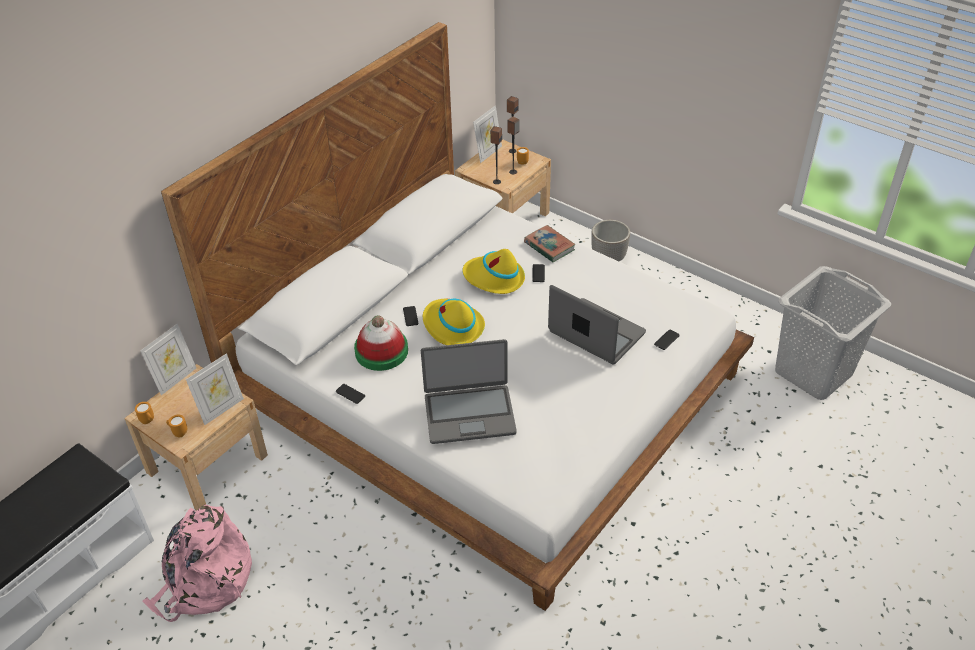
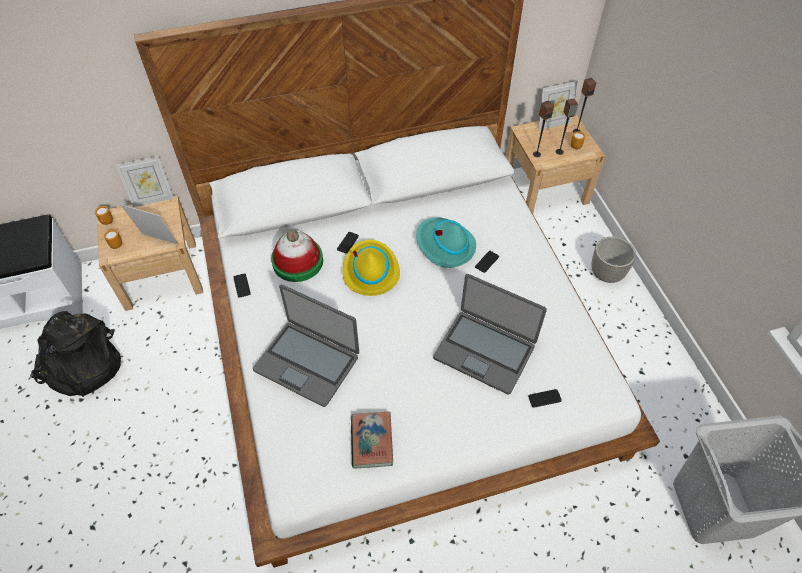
camera: 35 degrees right, 10 degrees up
pink backpack [142,505,252,622] -> black backpack [30,311,121,397]
picture frame [186,353,244,425] -> picture frame turned 150 degrees counterclockwise [121,205,179,245]
yellow hat [462,249,525,294] -> turquoise hat [416,217,476,268]
book [524,225,576,262] -> book moved to [351,412,393,468]
laptop [548,285,646,364] -> laptop turned 135 degrees clockwise [433,274,547,395]

